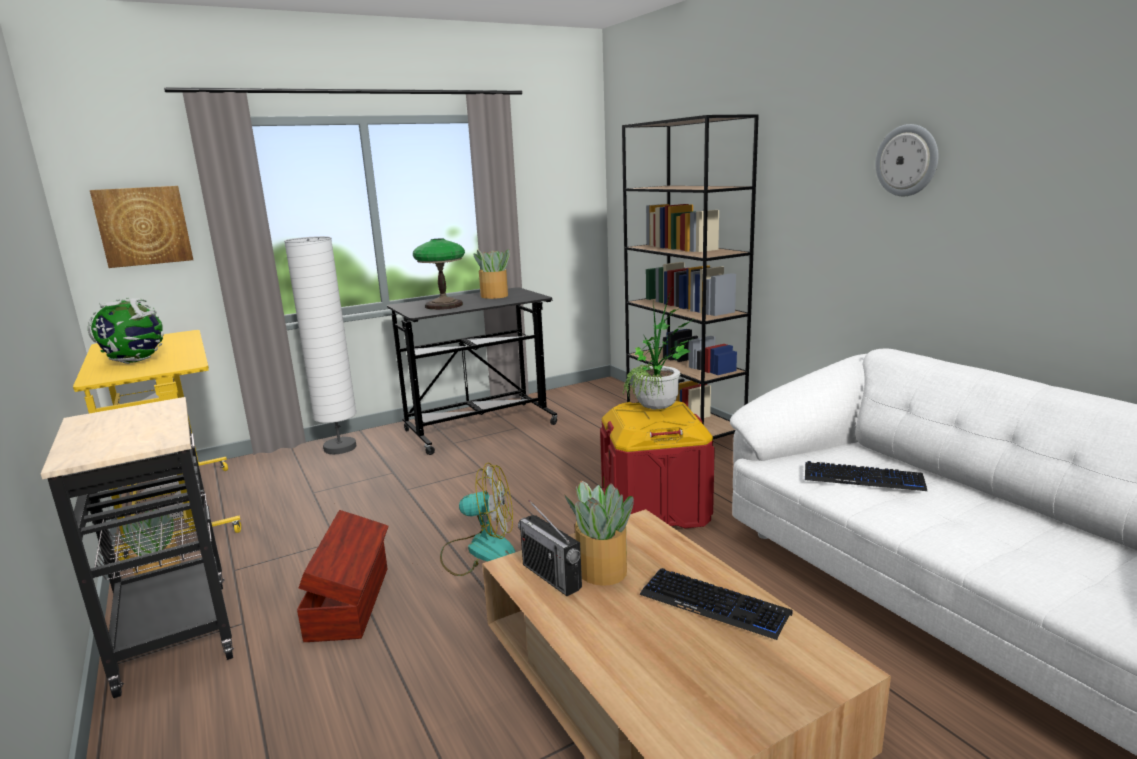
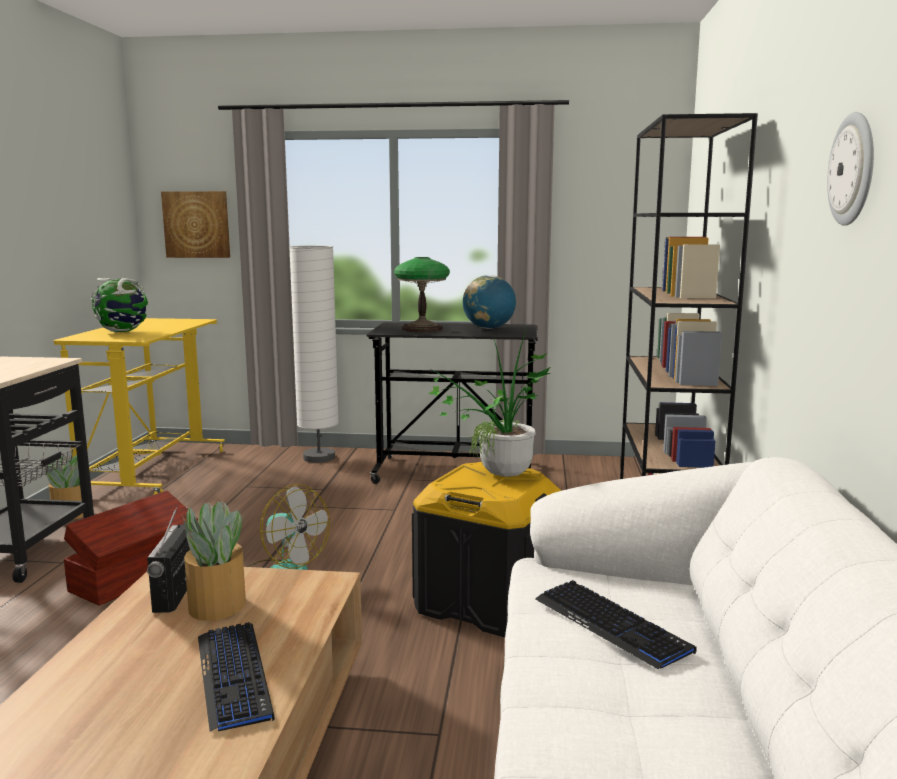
camera: 35 degrees right, 5 degrees down
potted plant [473,249,510,299] -> globe [463,275,516,329]
red storage box [600,401,715,528] -> black storage box [412,462,561,637]

